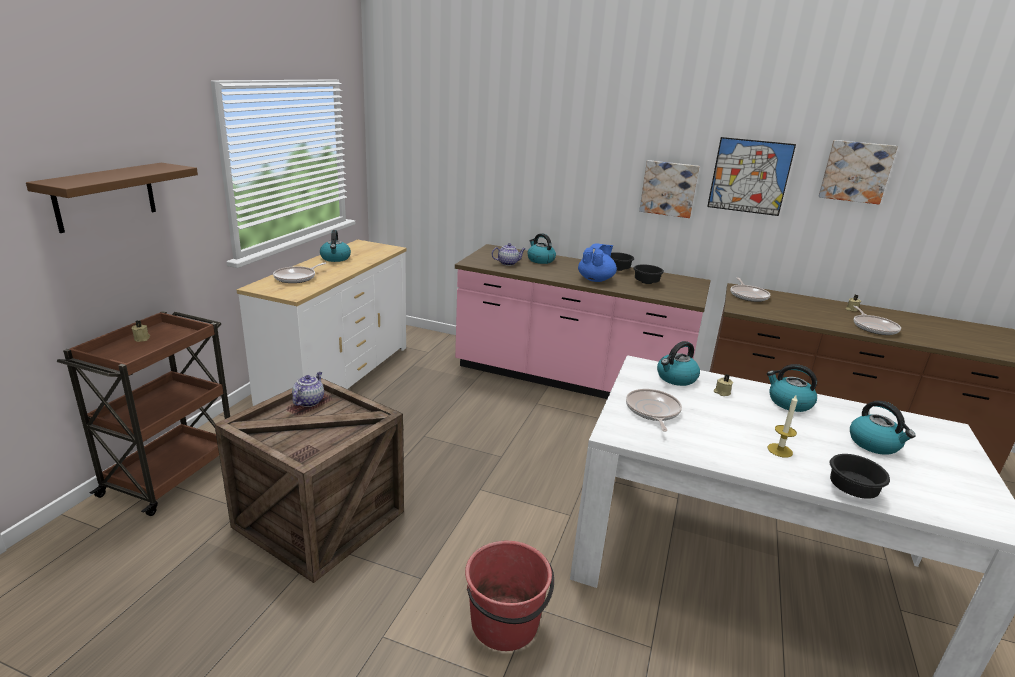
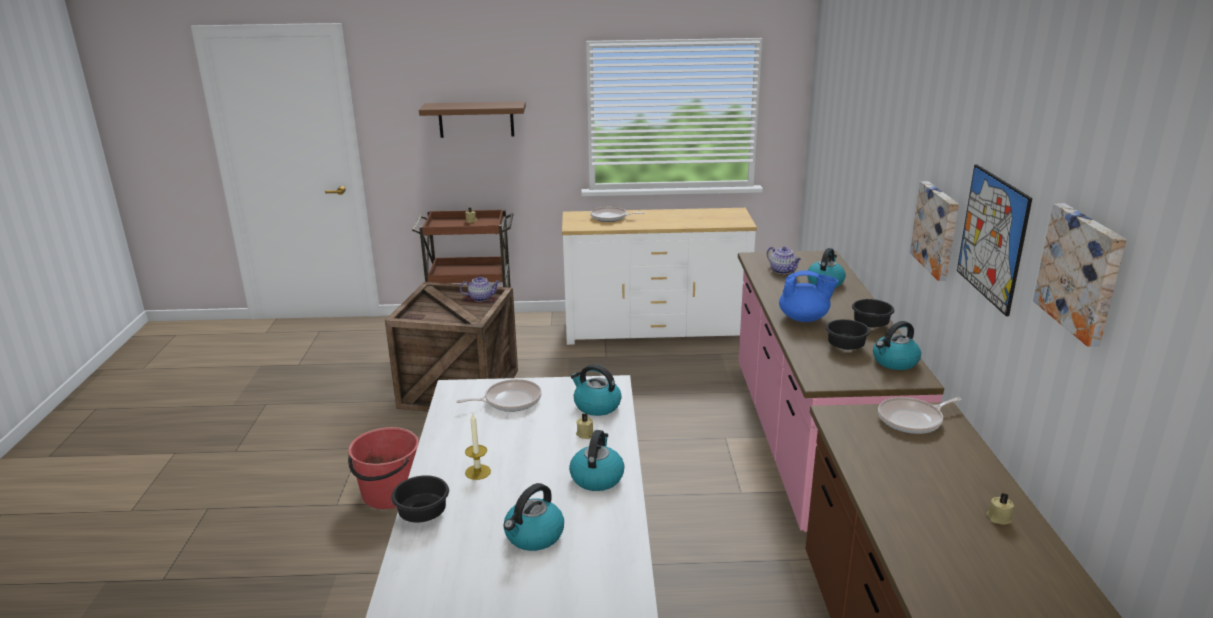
camera: 70 degrees right, 0 degrees up
kettle [320,230,351,262] -> kettle moved to [873,321,921,370]
frying pan [853,306,901,335] -> none

